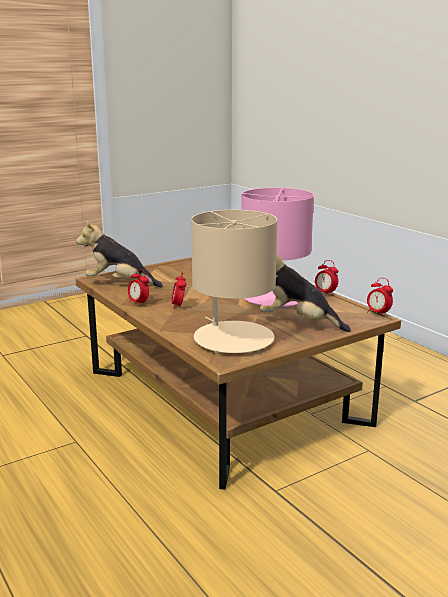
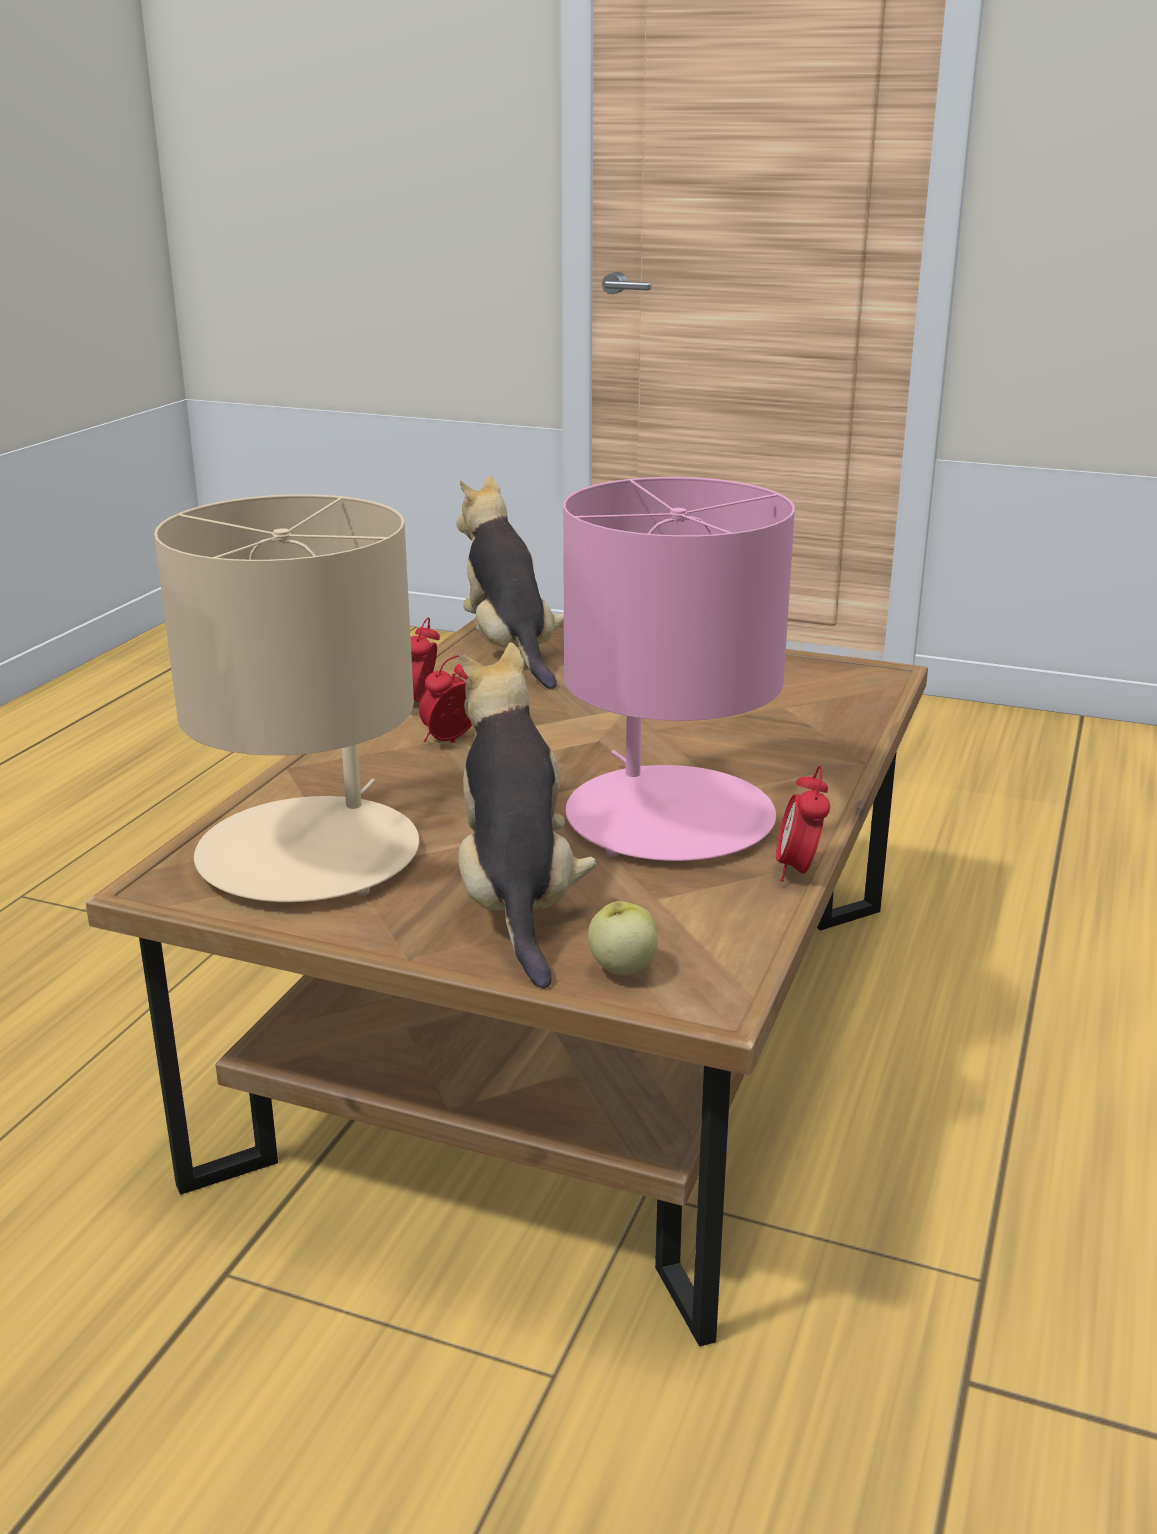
camera: 55 degrees right, 5 degrees up
alarm clock [367,278,393,317] -> none
none -> apple [588,901,658,975]

